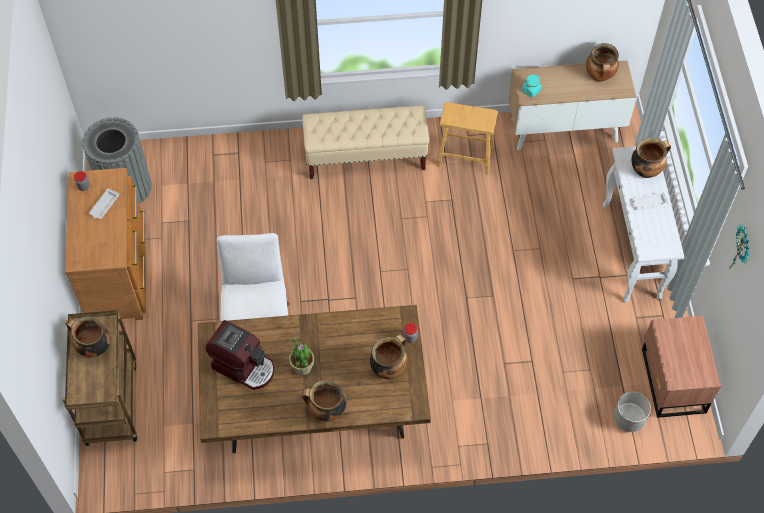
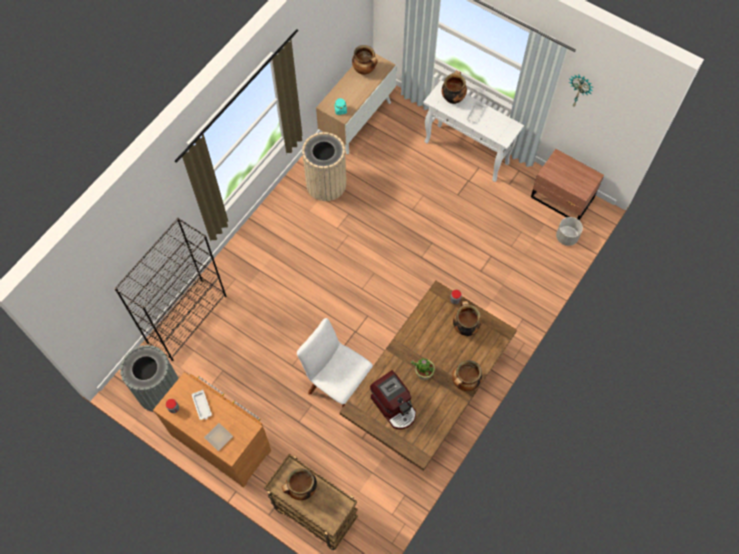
camera: 50 degrees left, 5 degrees up
coffee machine [206,320,274,390] -> coffee machine turned 75 degrees clockwise [370,370,416,429]
beige bench [302,105,429,179] -> none
brown stool [437,102,498,175] -> beige trash can [302,132,346,201]
none -> black bookcase [114,218,226,361]
none -> plate [204,423,233,451]

